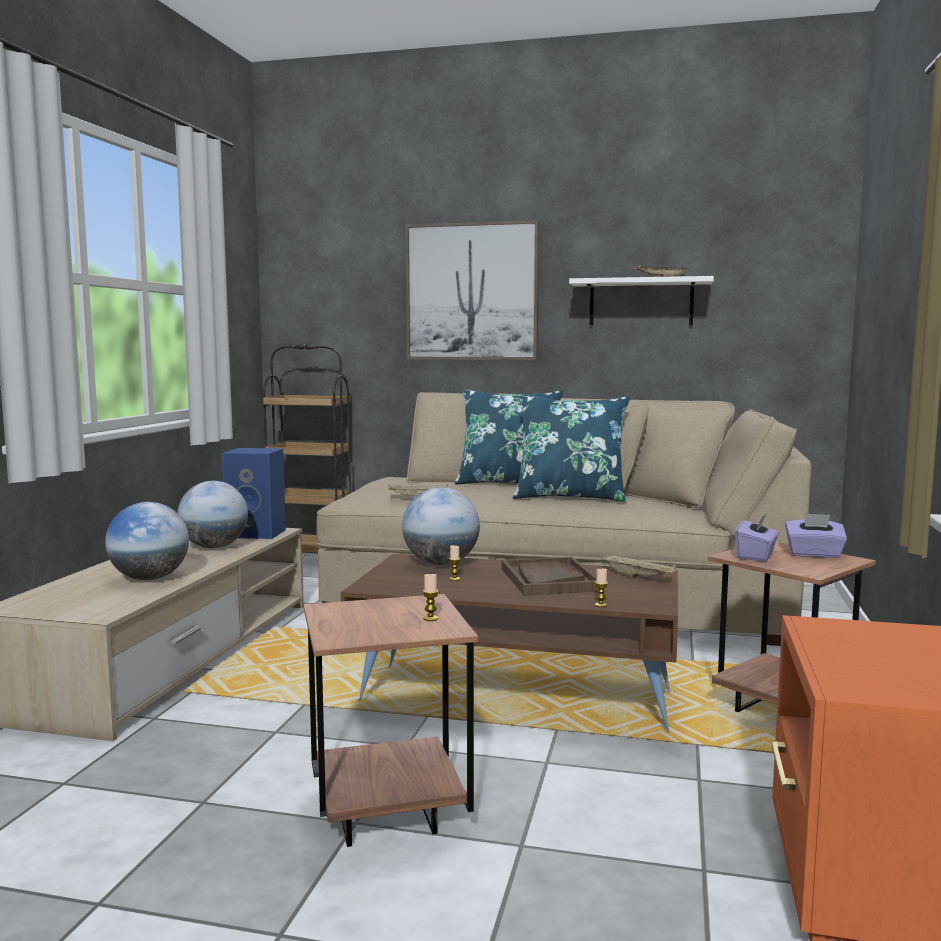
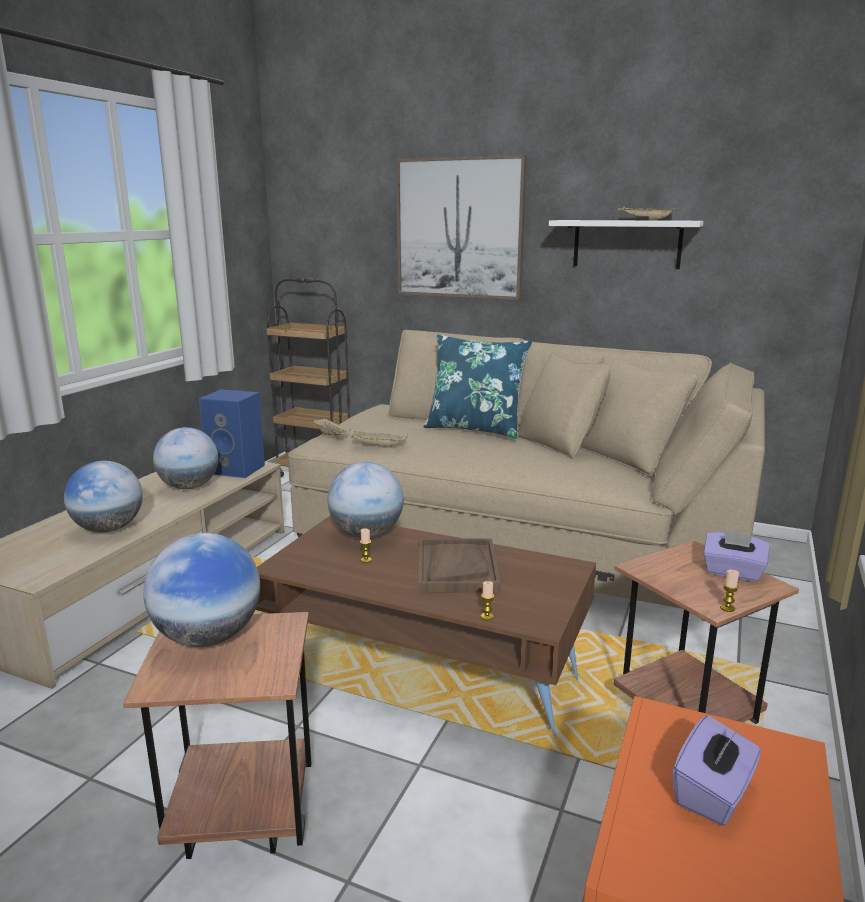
camera: 10 degrees right, 10 degrees up
candle [423,573,439,621] -> candle moved to [720,570,739,612]
blue pillow [513,395,630,503] -> none
beige tray [601,554,677,578] -> beige tray moved to [313,418,351,436]
purple tissue box [735,513,779,562] -> purple tissue box moved to [673,715,761,826]
none -> globe [143,533,260,647]

